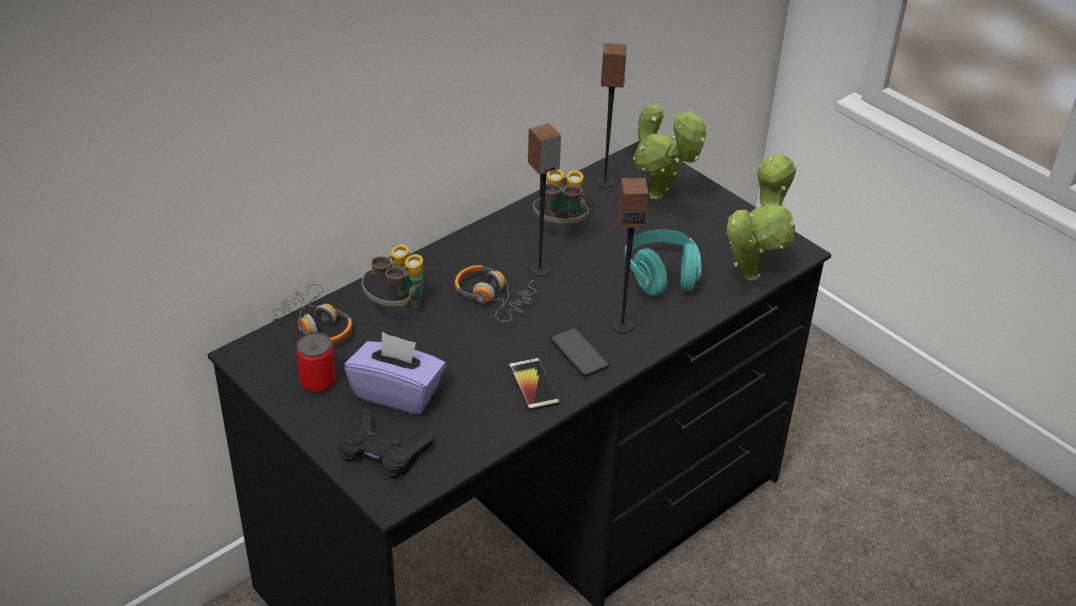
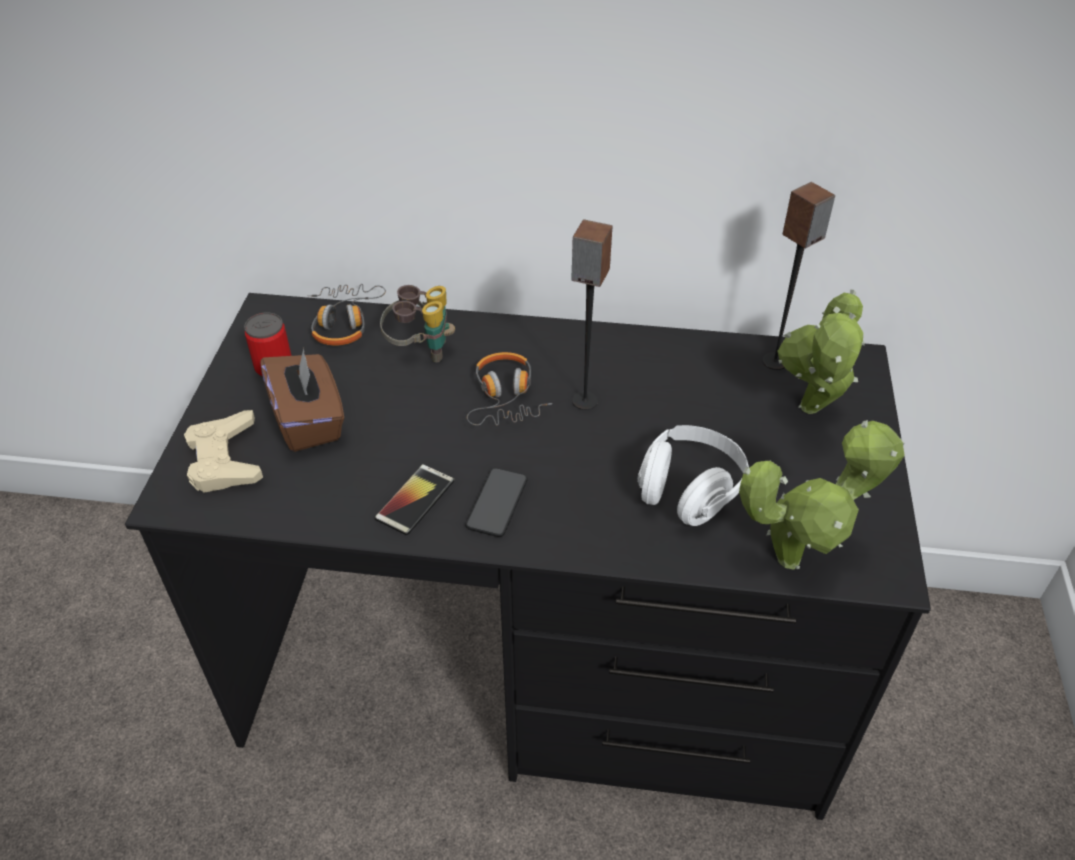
camera: 50 degrees right, 5 degrees up
black game controller [340,407,432,479] -> beige game controller [184,410,263,492]
purple tissue box [344,332,446,415] -> brown tissue box [260,348,344,452]
binoculars [533,169,589,224] -> none
speaker [611,178,649,333] -> none
turquoise headphones [624,229,702,296] -> white headphones [637,425,749,526]

